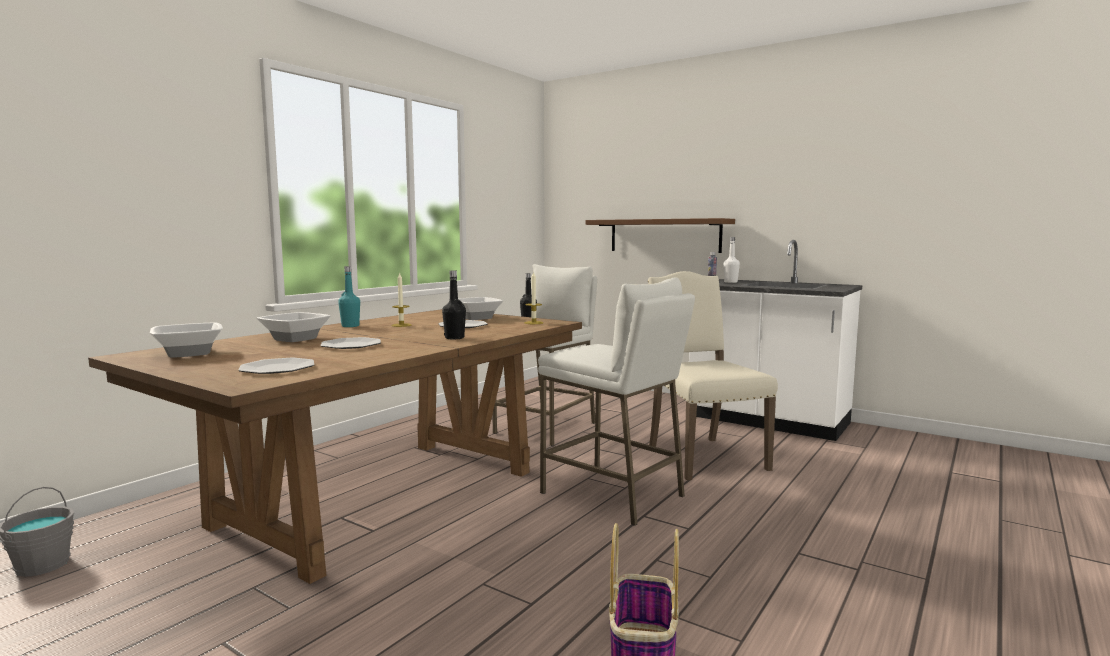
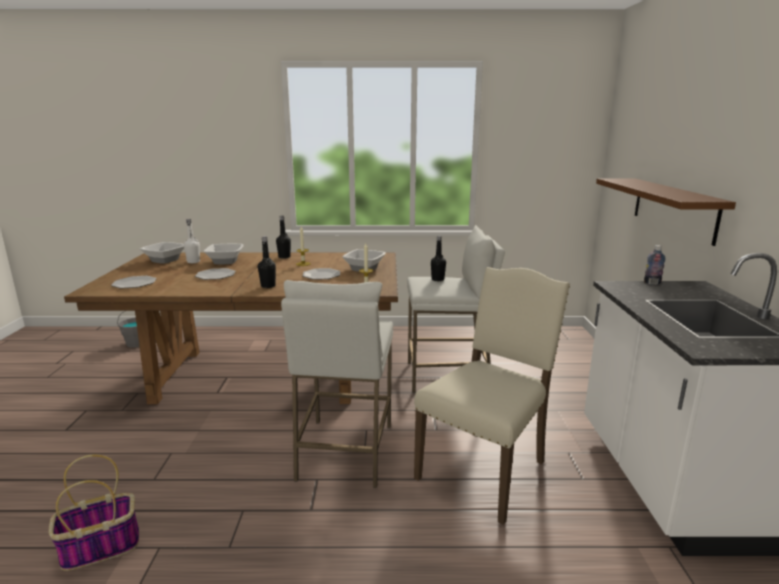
camera: 55 degrees right, 10 degrees up
turquoise bottle [338,266,360,327] -> black bottle [276,216,291,259]
white bottle [724,237,740,283] -> white bottle moved to [184,219,200,263]

